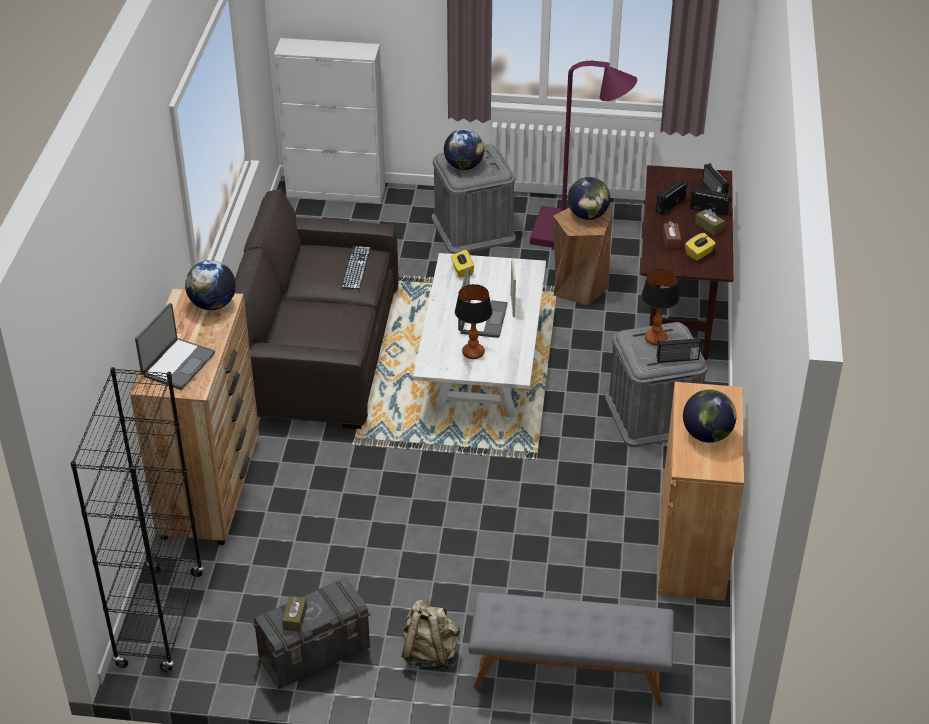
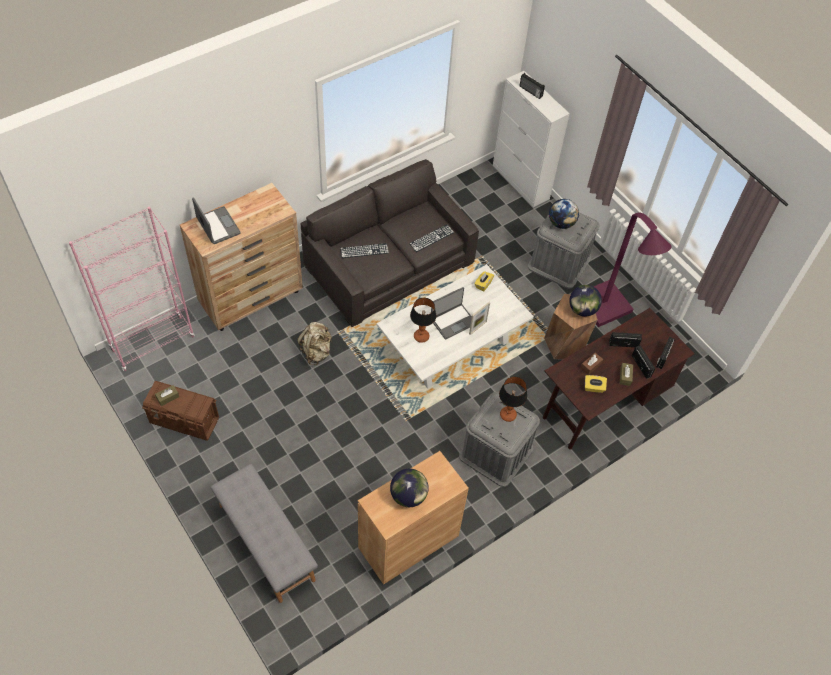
camera: 45 degrees right, 15 degrees up
black bookcase [70,367,204,672] -> pink bookcase [69,207,195,371]
laptop [135,303,215,390] -> laptop turned 105 degrees counterclockwise [192,197,241,244]
globe [185,260,236,310] -> none
grey storage box [252,578,371,689] -> brown storage box [142,381,219,441]
beige backpack [402,600,460,670] -> beige backpack moved to [297,322,332,365]
radio [656,337,701,363] -> radio moved to [519,73,545,99]
none -> keyboard [340,243,389,258]

